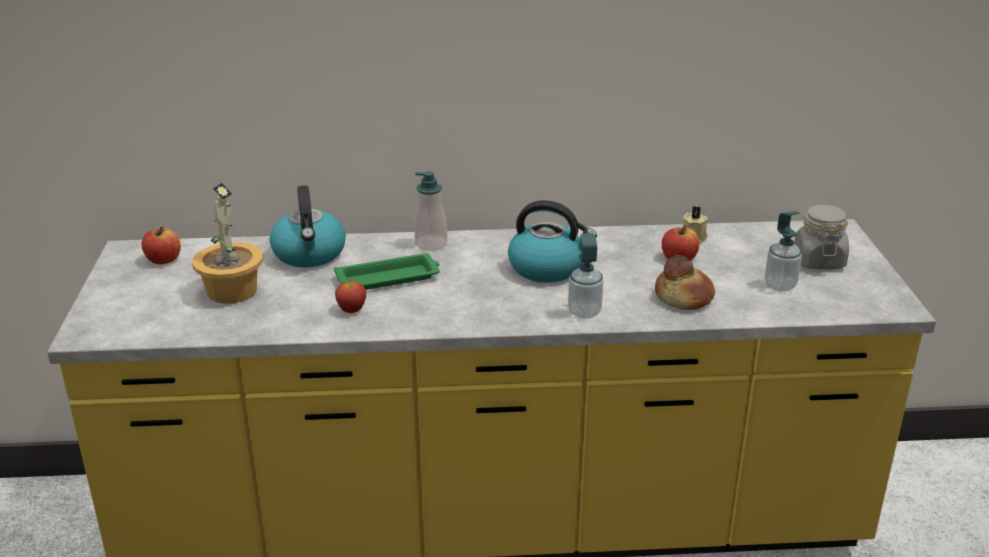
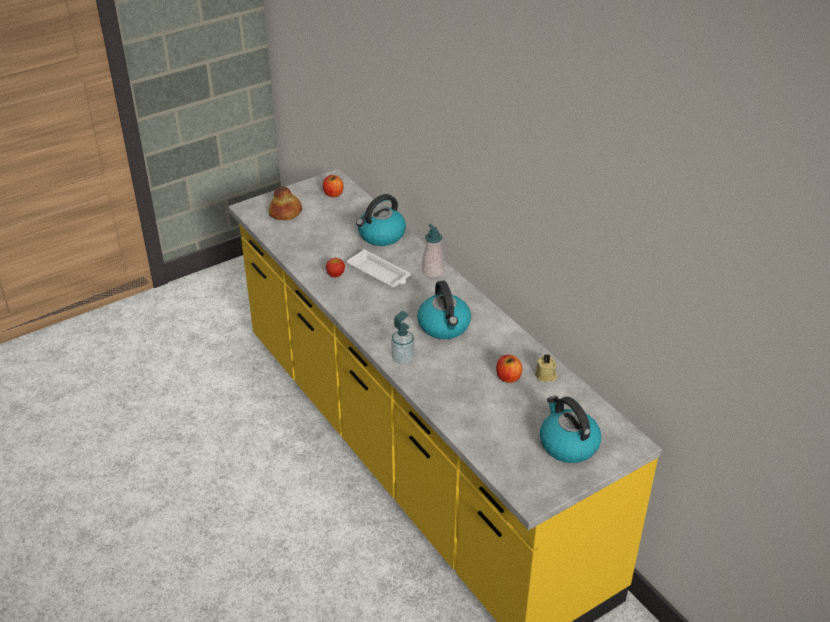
camera: 60 degrees right, 10 degrees up
potted plant [192,183,263,304] -> none
green tray [334,253,440,290] -> white tray [347,249,411,287]
bread [655,255,715,310] -> bread moved to [268,187,302,220]
soap dispenser [765,211,802,292] -> none
grey jar [794,205,849,269] -> kettle [540,396,601,463]

